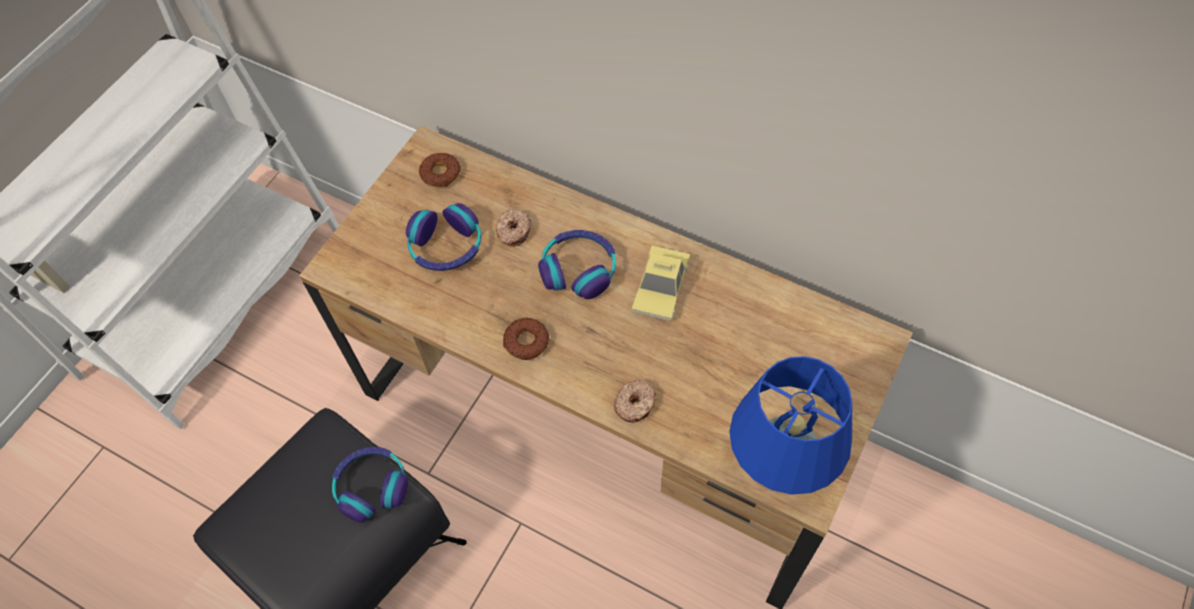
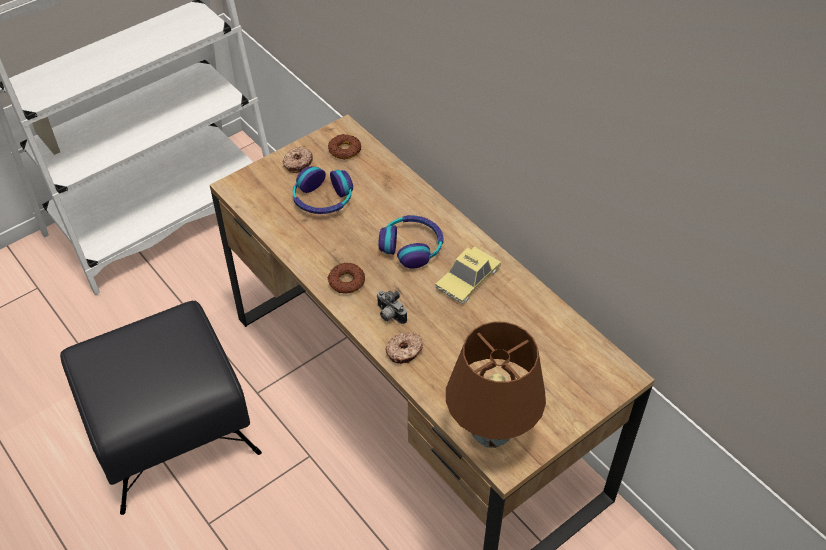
camera: 20 degrees right, 10 degrees down
headphones [332,447,408,523] -> none
donut [496,209,531,247] -> donut moved to [282,146,313,173]
blue table lamp [729,356,852,495] -> brown table lamp [446,322,546,448]
none -> camera [376,290,407,324]

